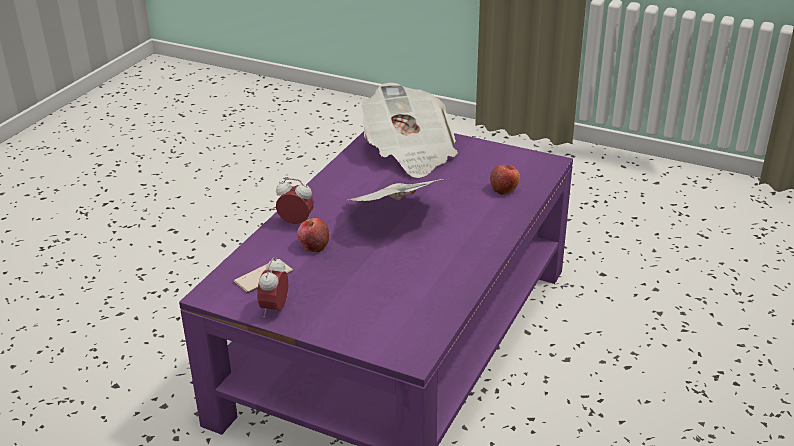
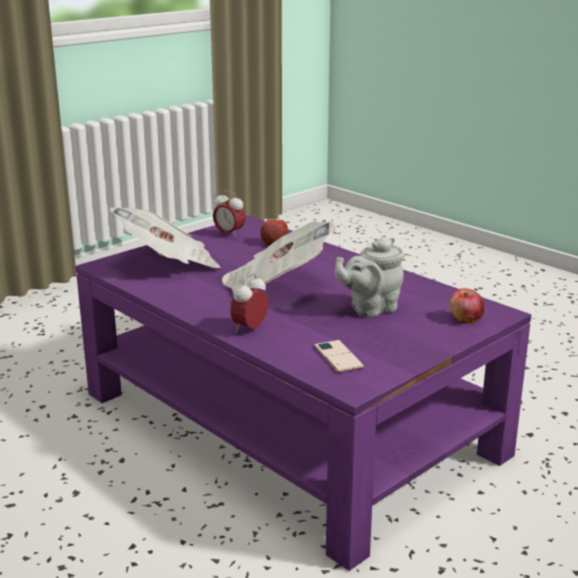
camera: 70 degrees left, 10 degrees down
alarm clock [257,257,288,318] -> alarm clock moved to [213,191,246,238]
apple [297,218,329,253] -> apple moved to [450,288,485,324]
none -> grey teapot [335,237,404,317]

